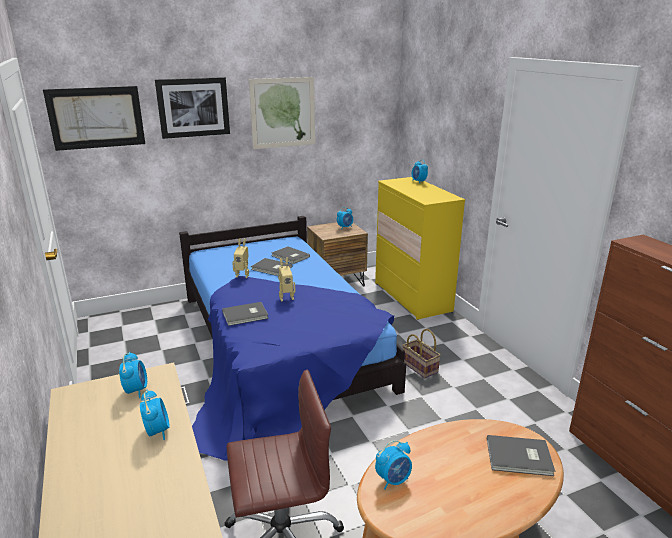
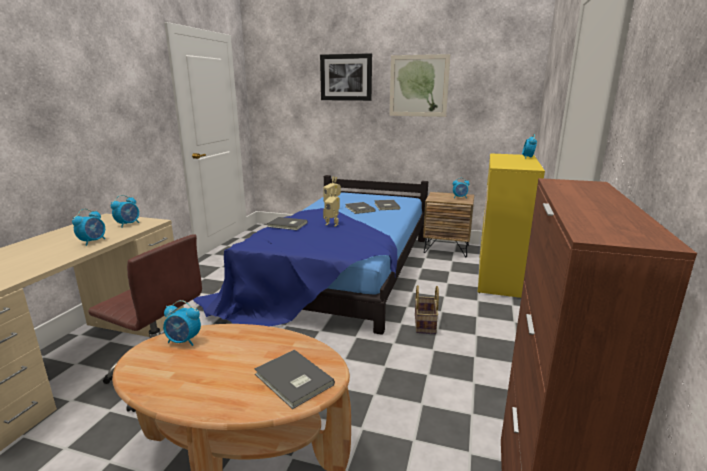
camera: 40 degrees right, 5 degrees down
picture [43,86,145,151] -> none

